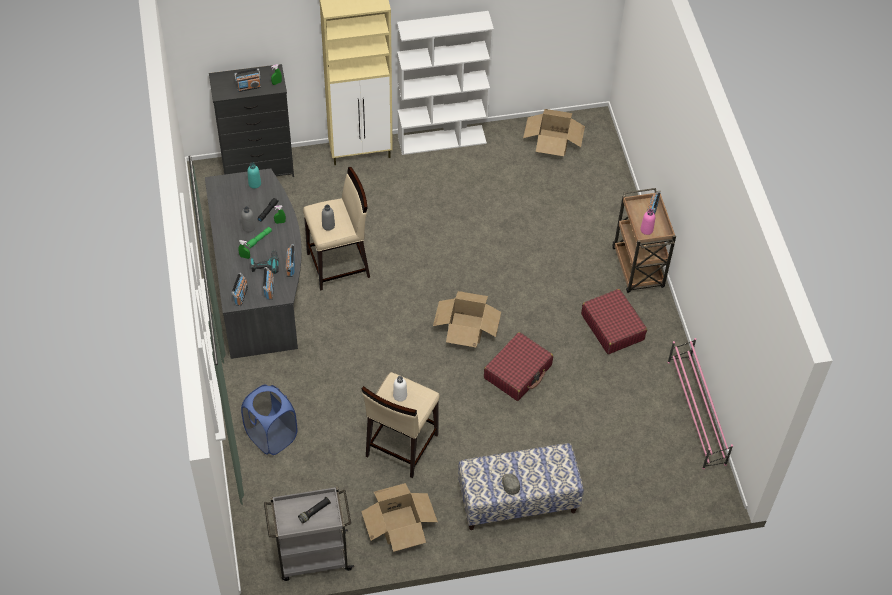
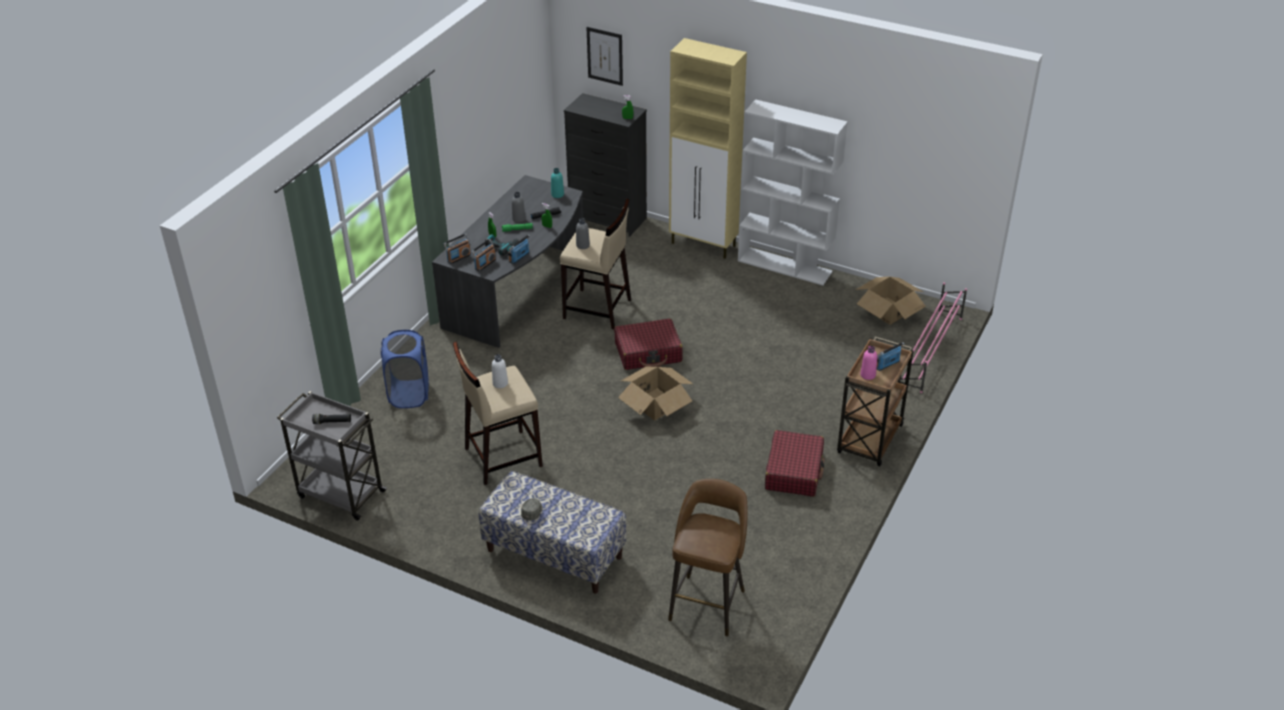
camera: 40 degrees right, 15 degrees down
radio [234,68,261,92] -> none
cardboard box [361,483,438,552] -> none
red suitcase [484,332,553,401] -> red suitcase moved to [614,319,682,370]
pink shoe rack [668,338,733,469] -> pink shoe rack moved to [898,282,967,393]
none -> picture [587,27,623,86]
none -> brown stool [668,479,747,636]

